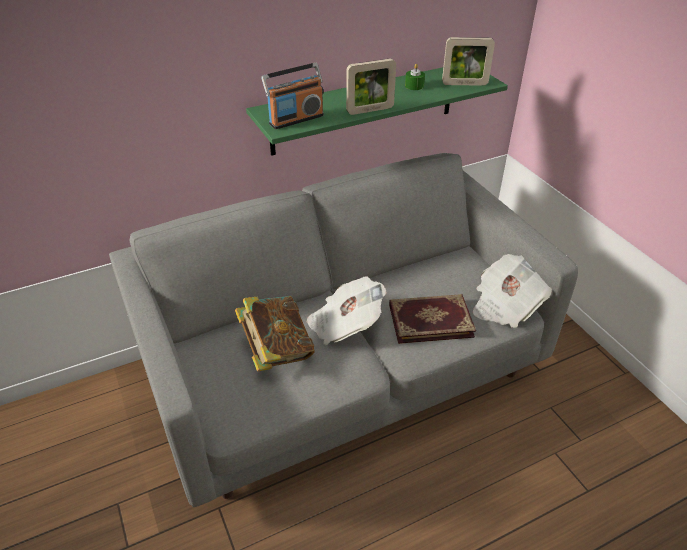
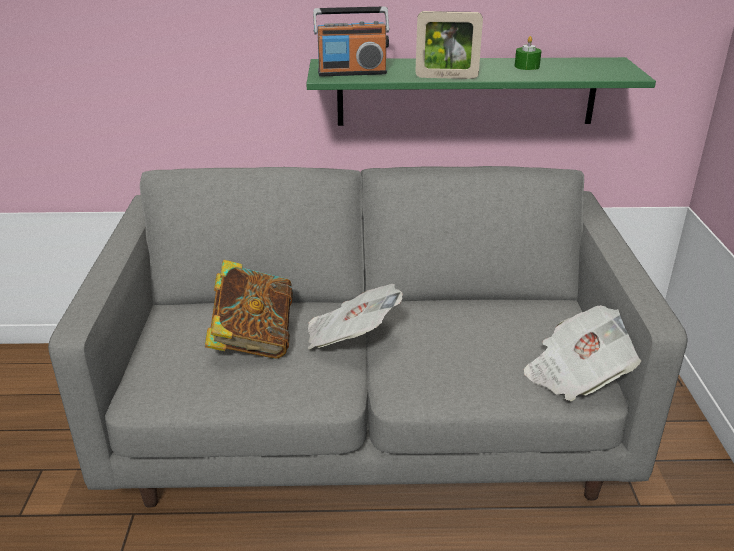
camera: 25 degrees right, 10 degrees down
book [389,294,476,344] -> none
picture frame [442,37,495,86] -> none

